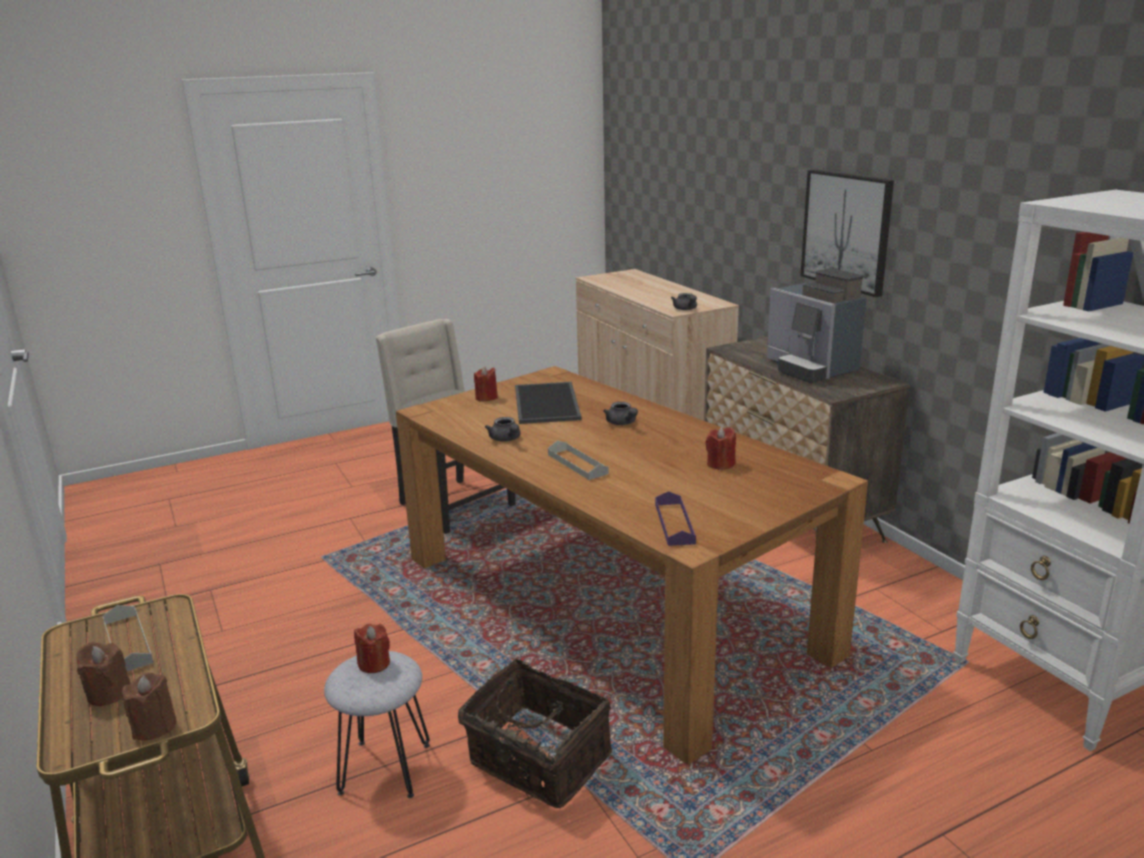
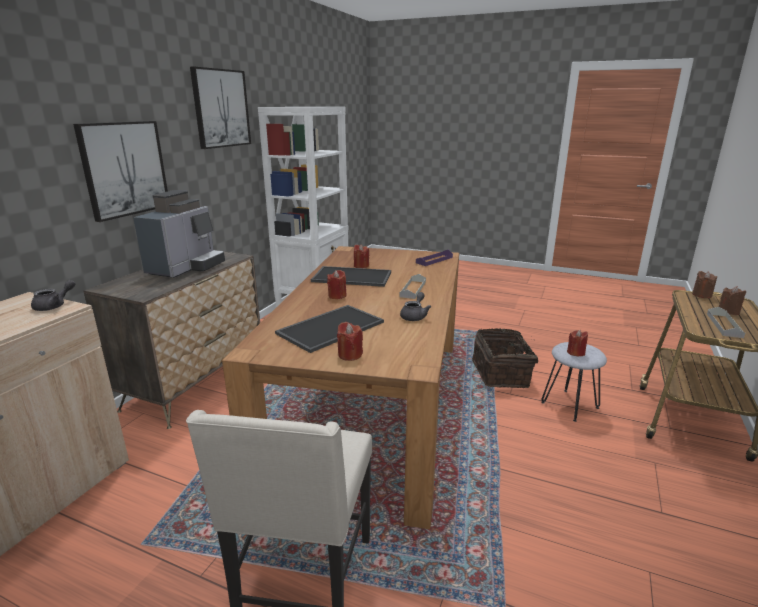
camera: 130 degrees left, 0 degrees up
grey teapot [603,402,638,425] -> red candle [327,270,347,299]
none -> picture [190,66,251,149]
none -> tray [311,266,391,287]

